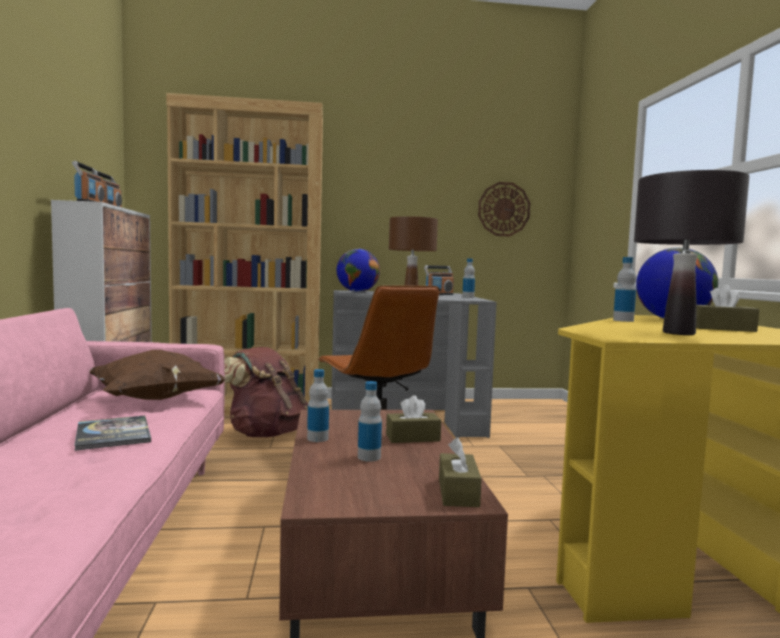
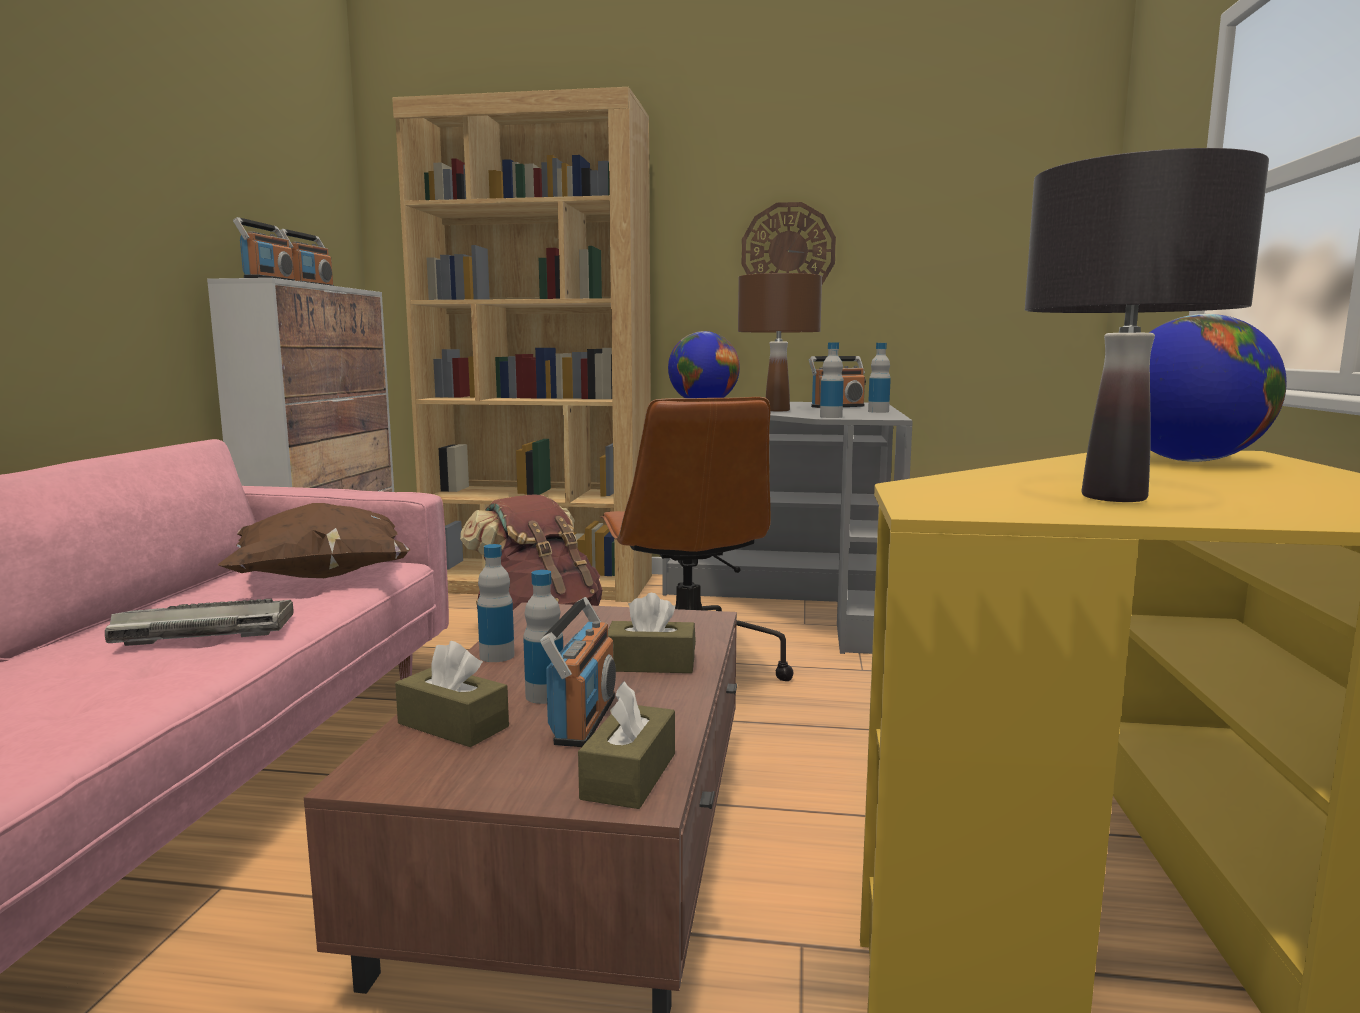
camera: 15 degrees right, 5 degrees up
book [74,416,151,451] -> keyboard [105,599,294,646]
wall clock [478,182,530,237] -> wall clock moved to [742,202,836,285]
bottle [613,257,636,322] -> bottle moved to [820,342,844,418]
brown tissue box [696,285,759,332] -> brown tissue box moved to [395,641,509,747]
none -> radio [540,597,616,747]

